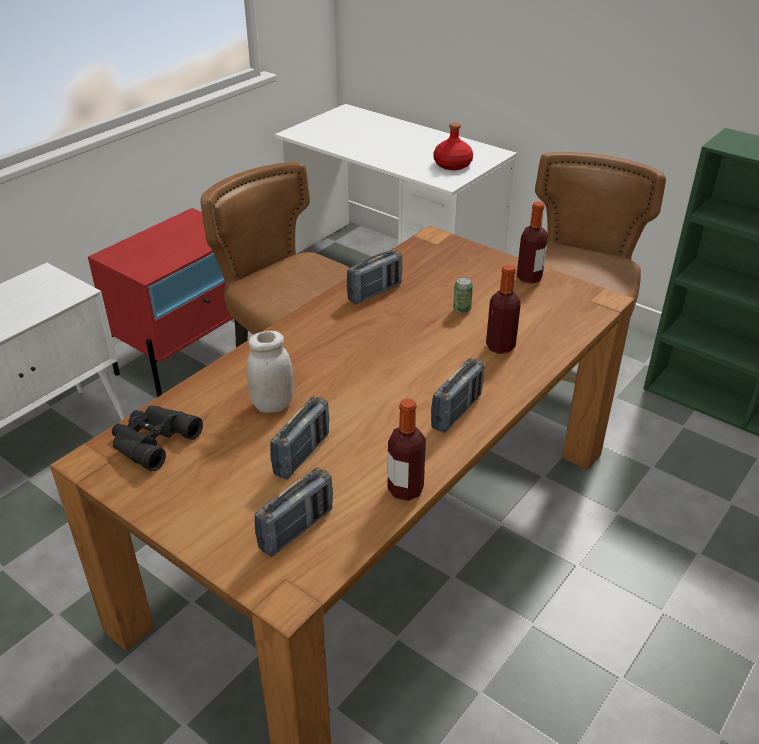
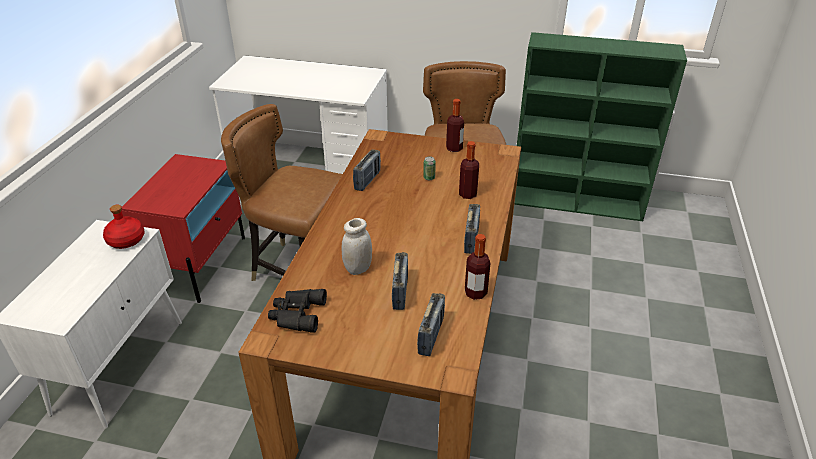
camera: 25 degrees left, 0 degrees up
red bottle [434,122,473,170] -> red bottle moved to [103,205,145,249]

